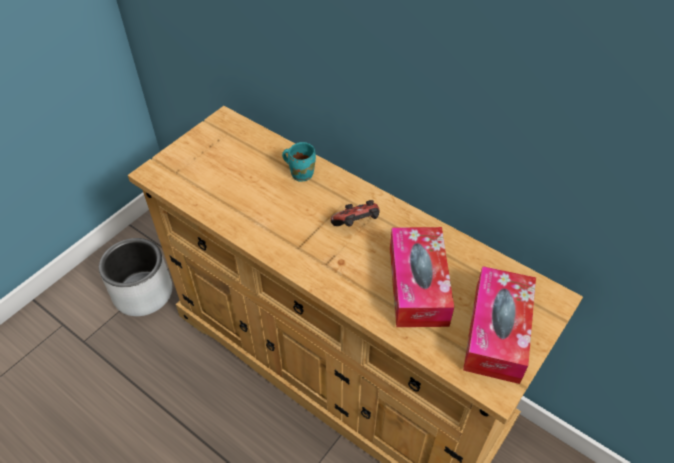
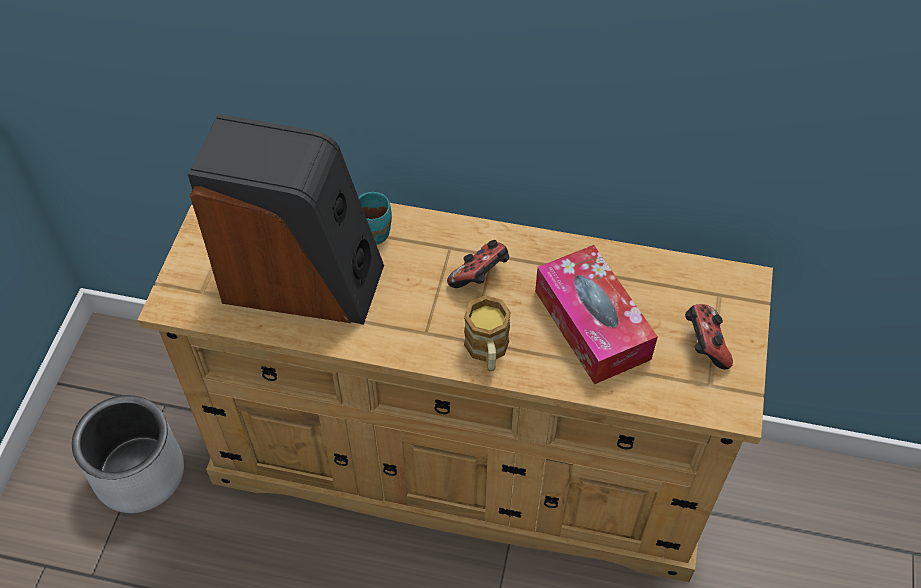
camera: 25 degrees left, 5 degrees up
tissue box [463,266,536,384] -> game controller [685,304,733,369]
none -> speaker [188,114,384,325]
none -> mug [464,295,511,371]

